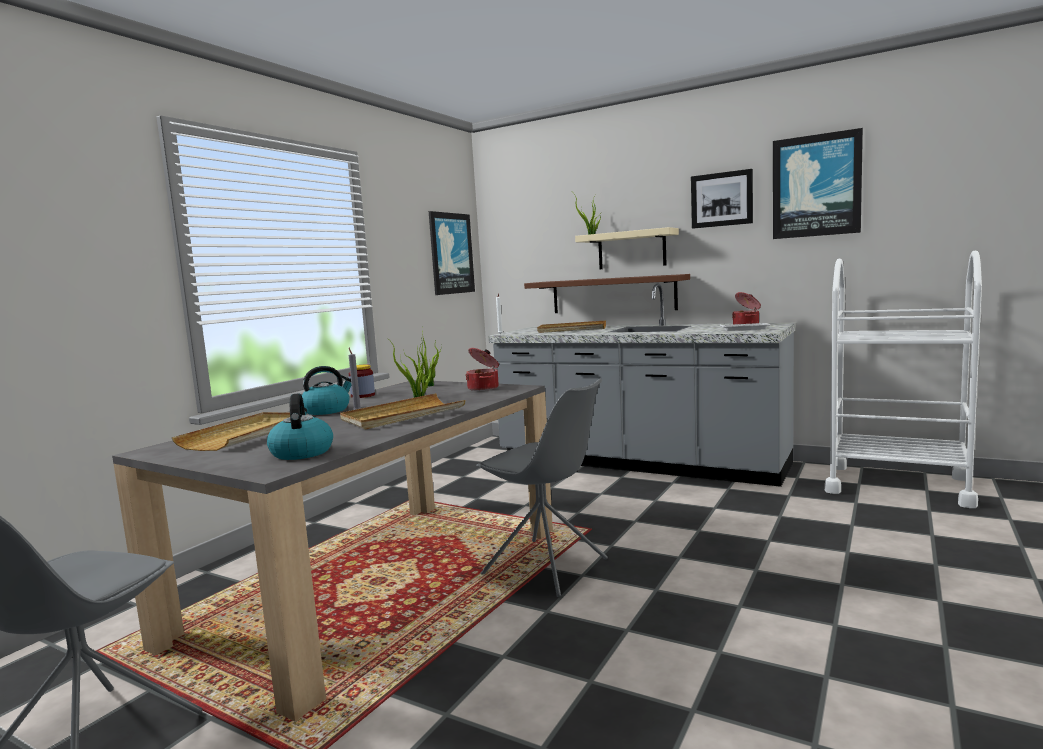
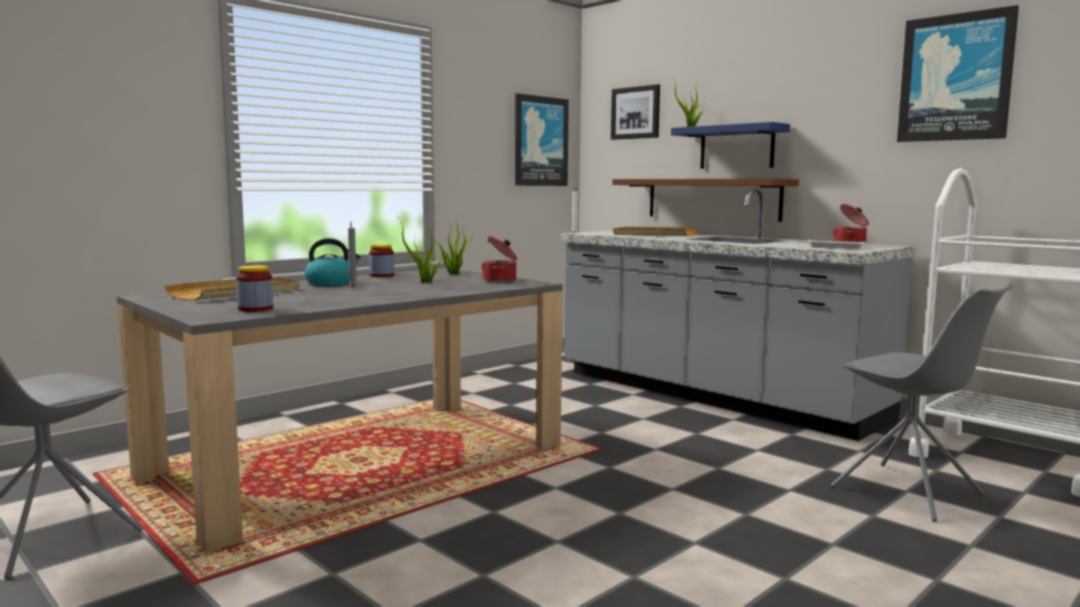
camera: 15 degrees right, 0 degrees up
kettle [267,393,333,460] -> jar [236,265,273,312]
beige tray [340,393,466,430] -> none
grey chair [476,379,608,597] -> grey chair moved to [831,284,1013,522]
beige shelf [575,227,679,269] -> blue shelf [671,122,790,169]
picture [691,169,753,229] -> picture moved to [611,84,660,140]

